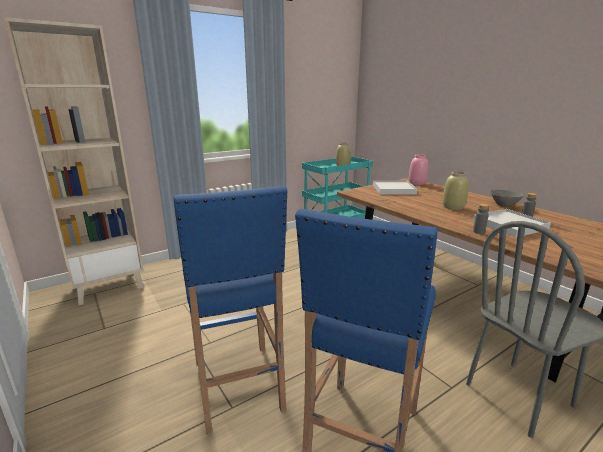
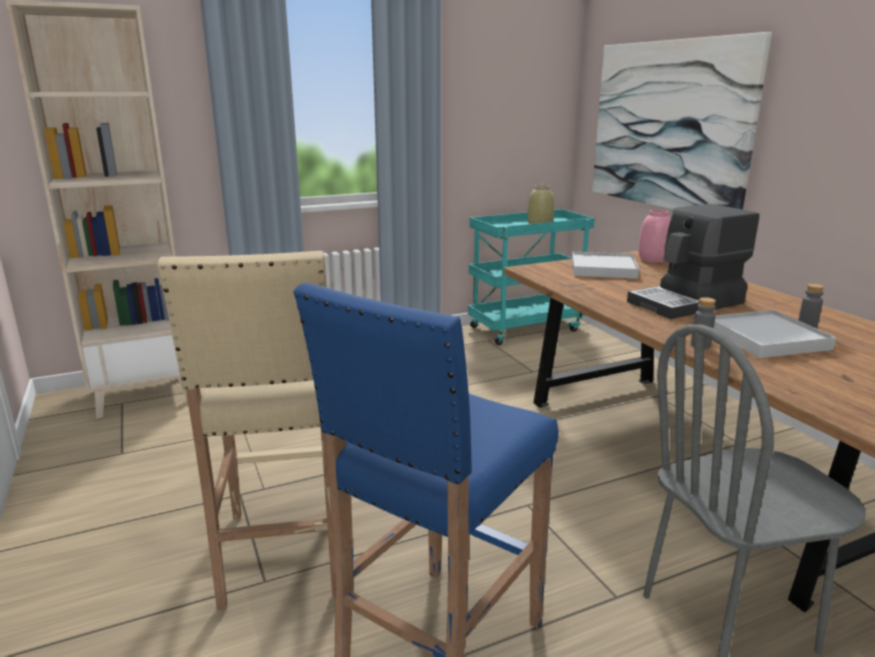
camera: 10 degrees right, 0 degrees up
blue stool [174,186,287,434] -> beige stool [158,251,335,611]
beige vase [443,171,469,210] -> coffee machine [627,204,760,319]
grey bowl [490,190,524,207] -> none
none -> picture [592,32,772,210]

